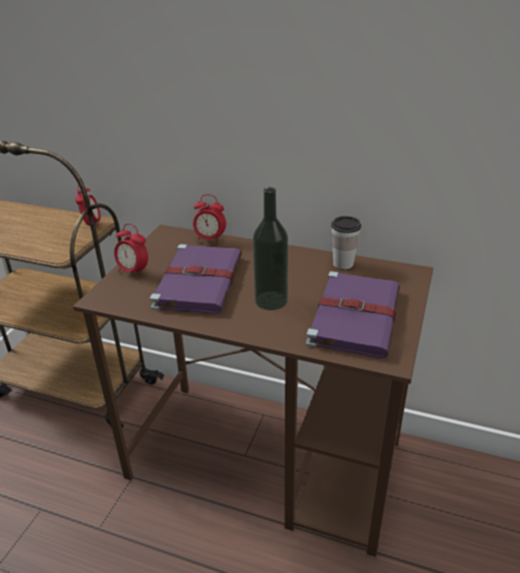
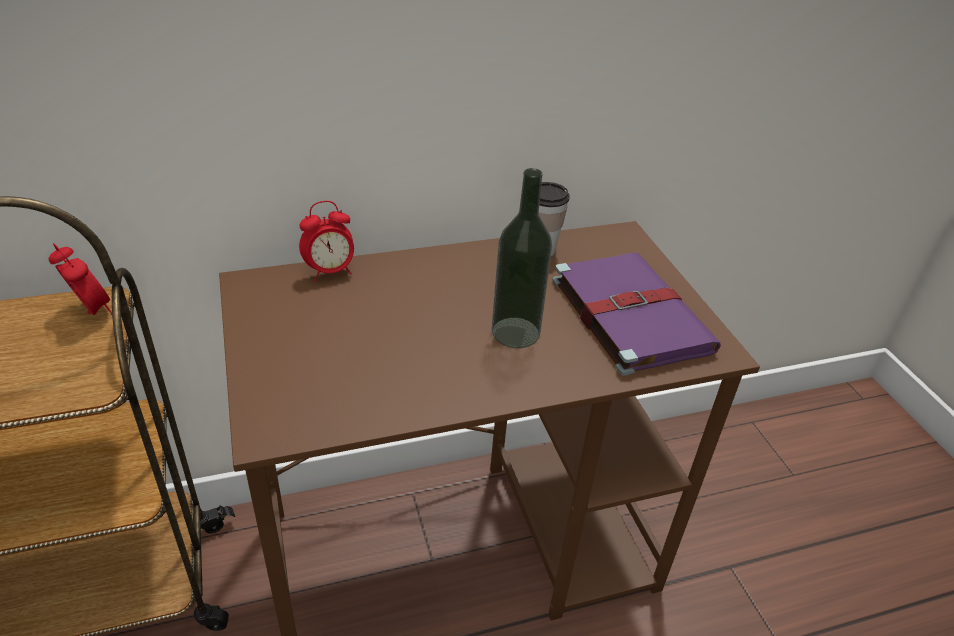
camera: 40 degrees left, 5 degrees up
alarm clock [114,224,148,278] -> none
purple book [150,244,242,314] -> none

